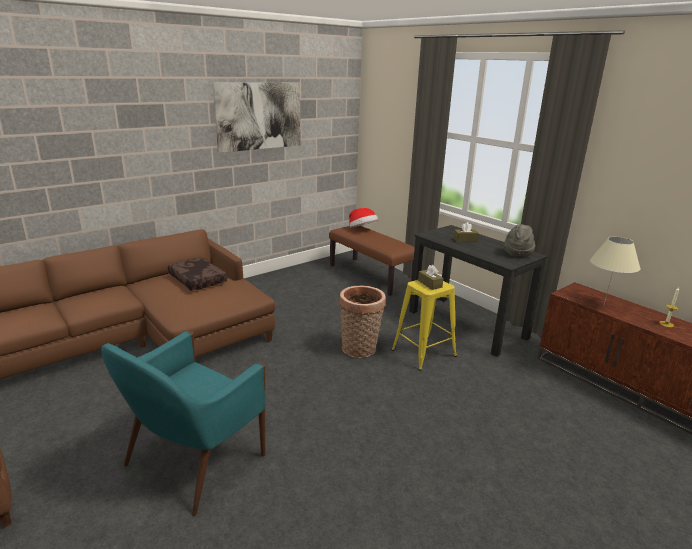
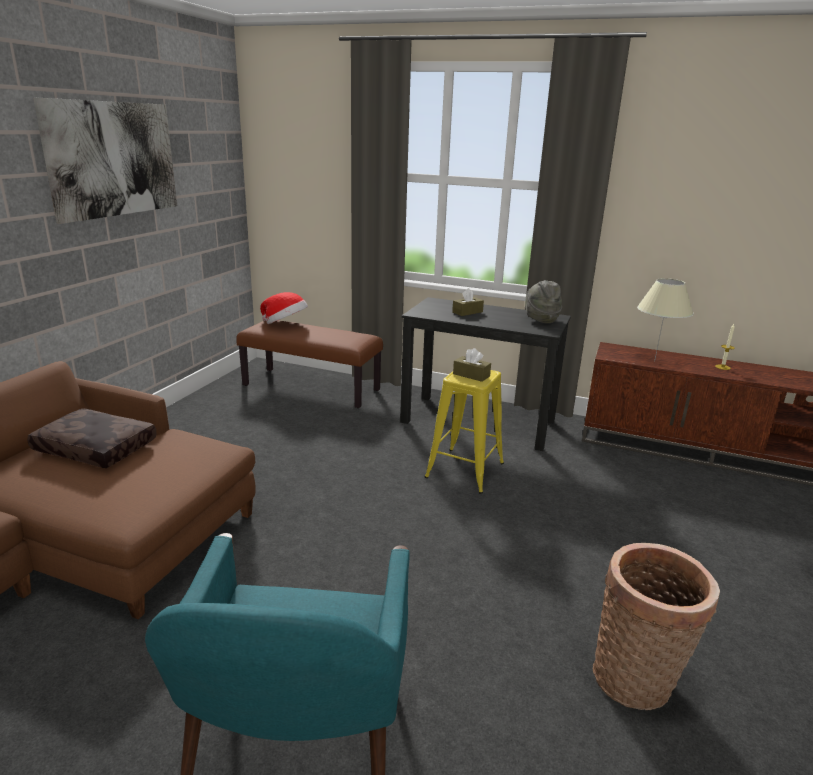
camera: 30 degrees left, 0 degrees up
basket [340,285,386,358] -> basket moved to [593,543,720,710]

